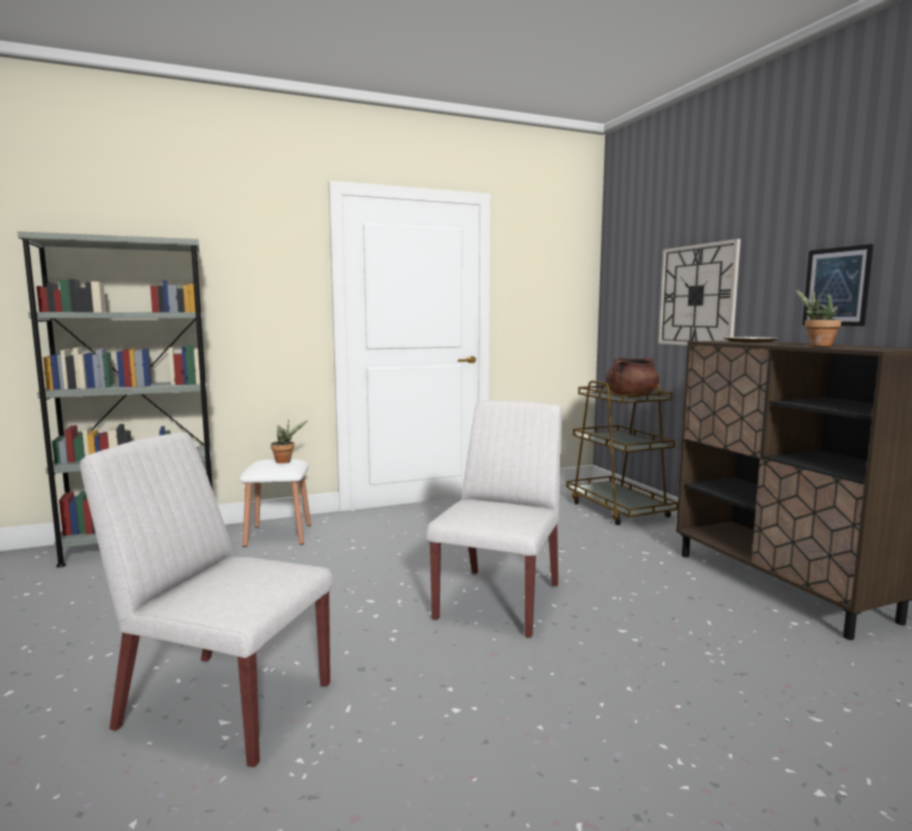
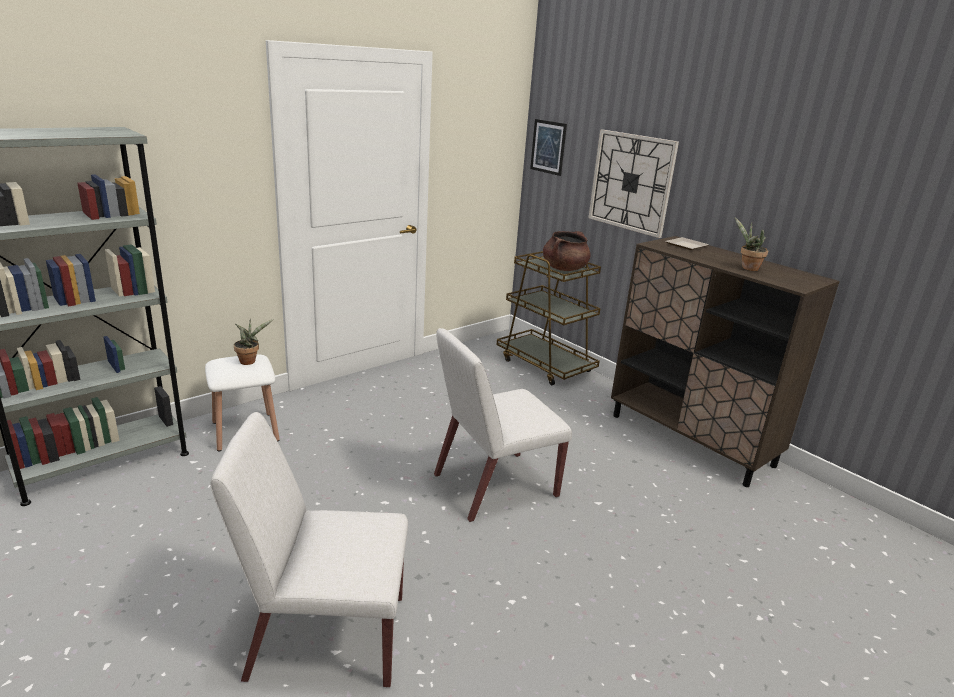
camera: 20 degrees left, 15 degrees up
white chair [427,400,562,639] -> white chair turned 120 degrees counterclockwise [434,328,572,522]
picture [802,244,874,326] -> picture moved to [530,119,567,176]

